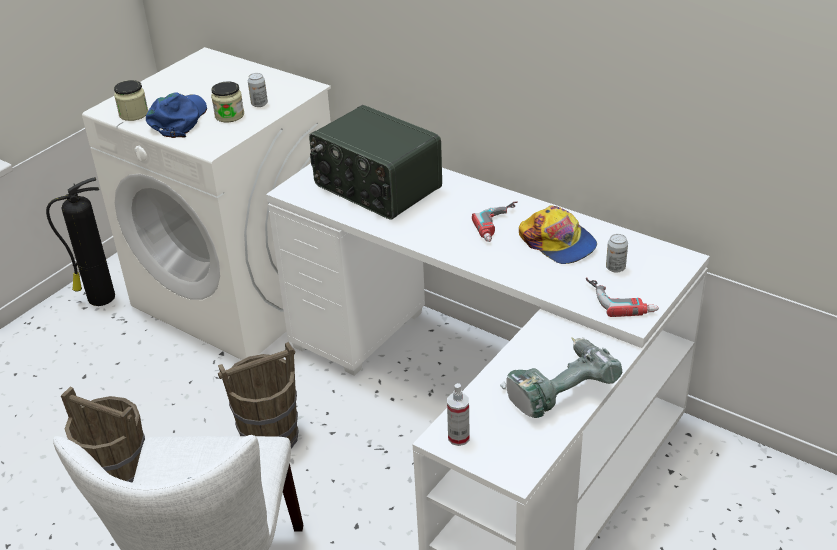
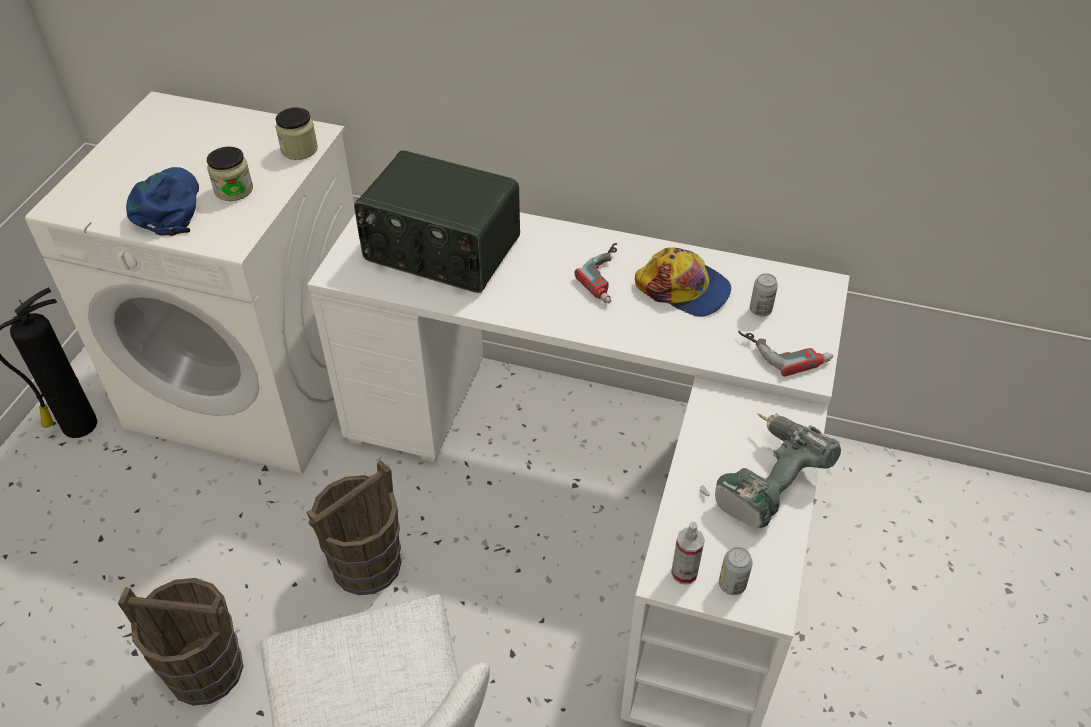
camera: 20 degrees left, 10 degrees up
jar [114,80,148,121] -> jar moved to [275,107,318,160]
can [248,73,268,107] -> can moved to [719,547,753,595]

